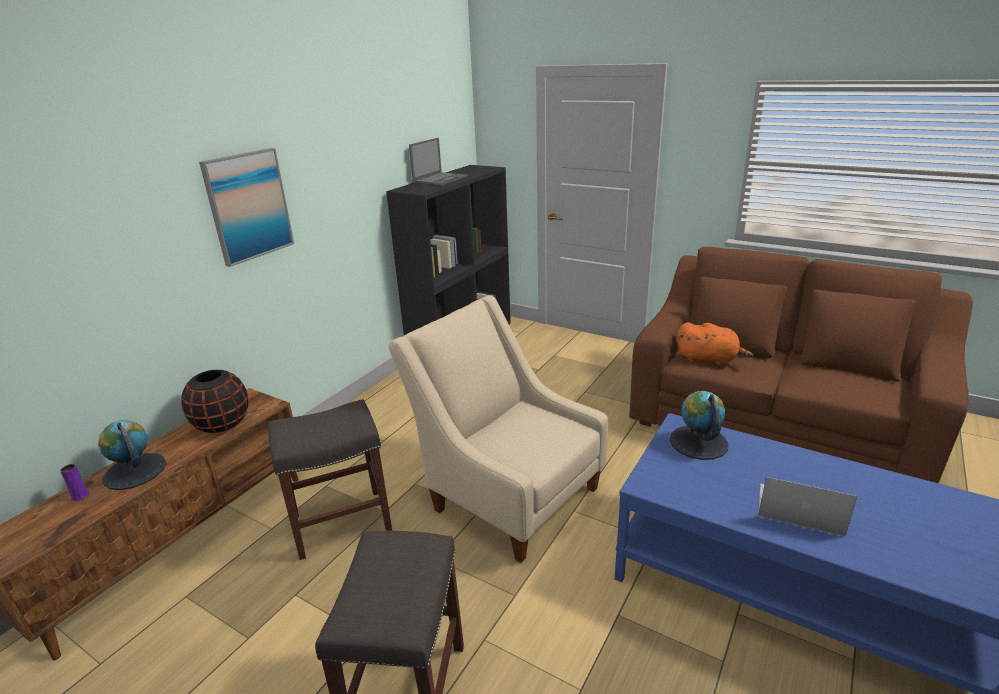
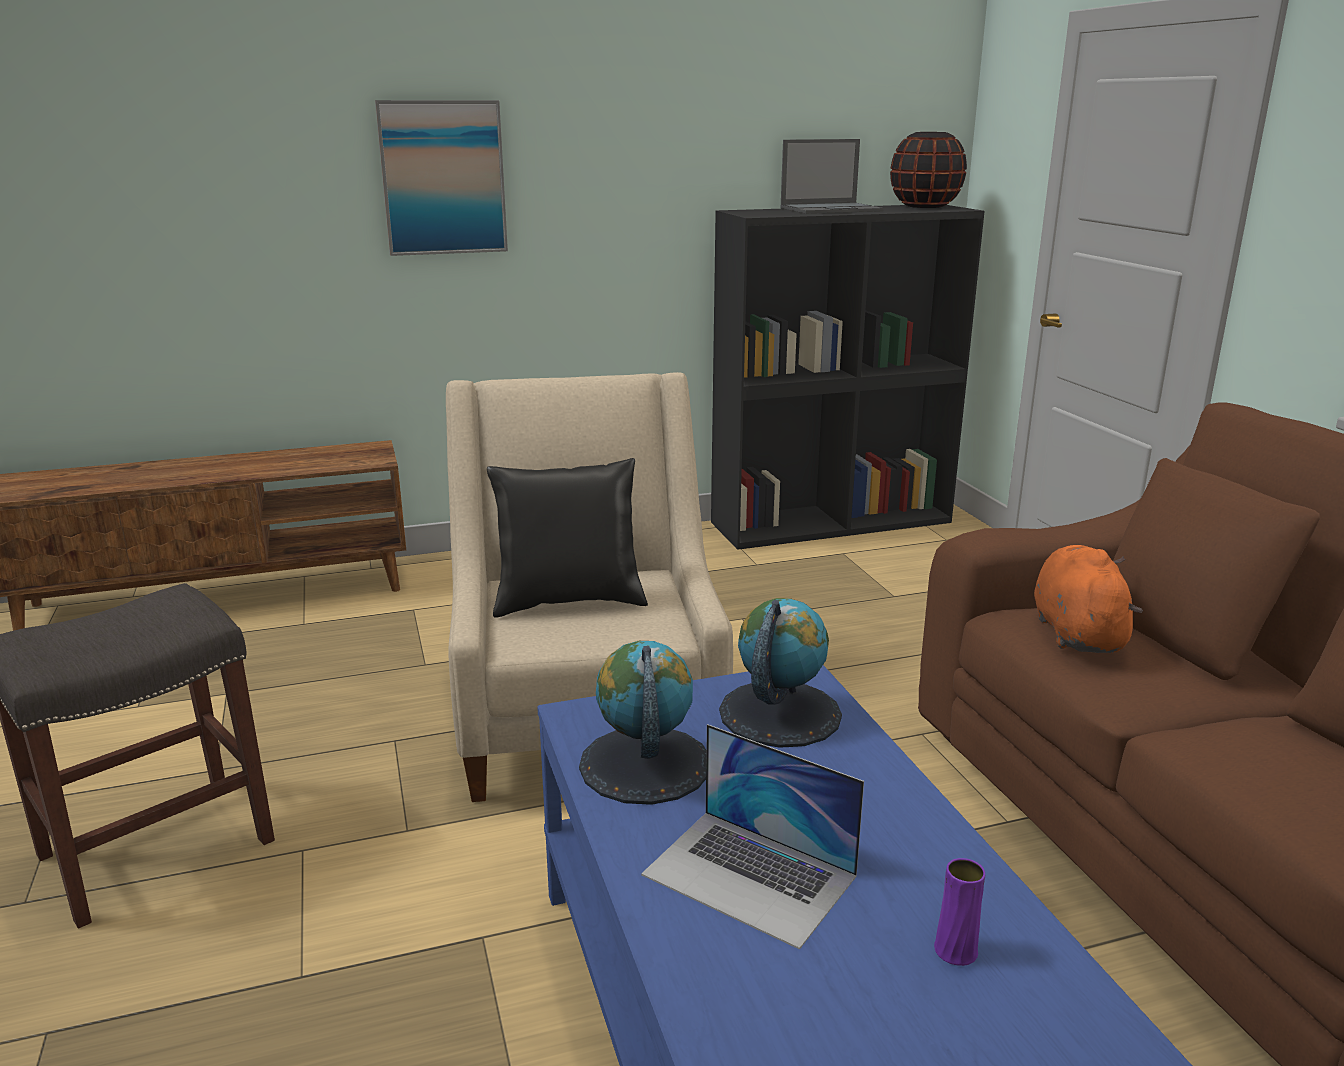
camera: 40 degrees right, 5 degrees down
purple vase [60,464,89,501] -> purple vase moved to [934,858,985,966]
globe [98,420,166,490] -> globe moved to [579,641,707,805]
black vase [181,370,248,433] -> black vase moved to [890,132,967,208]
grey stool [268,399,392,560] -> none
orange plush toy [677,322,753,366] -> orange plush toy turned 150 degrees counterclockwise [1034,545,1143,653]
laptop [758,477,857,536] -> laptop turned 150 degrees clockwise [641,724,864,950]
none -> black pillow [487,458,648,617]

